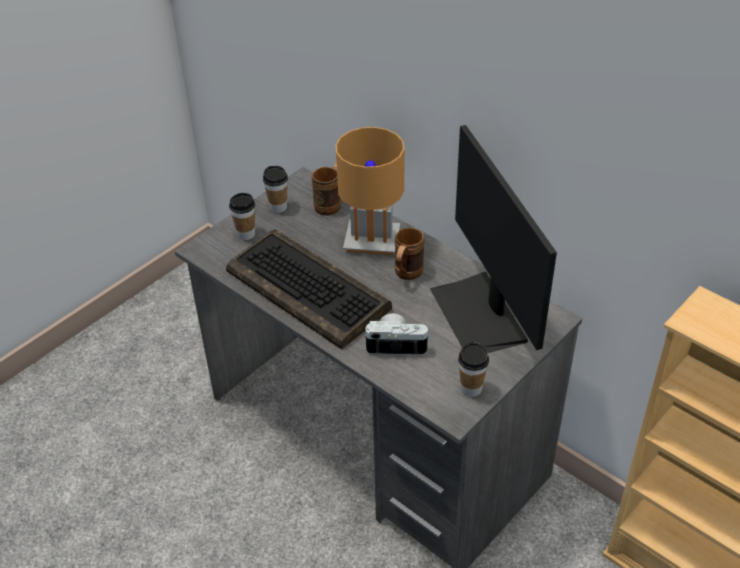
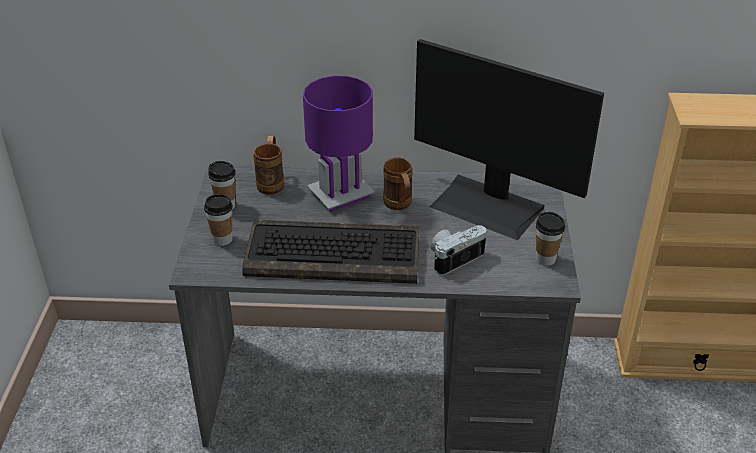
camera: 40 degrees left, 5 degrees down
brown table lamp [336,127,405,255] -> purple table lamp [303,76,375,211]

